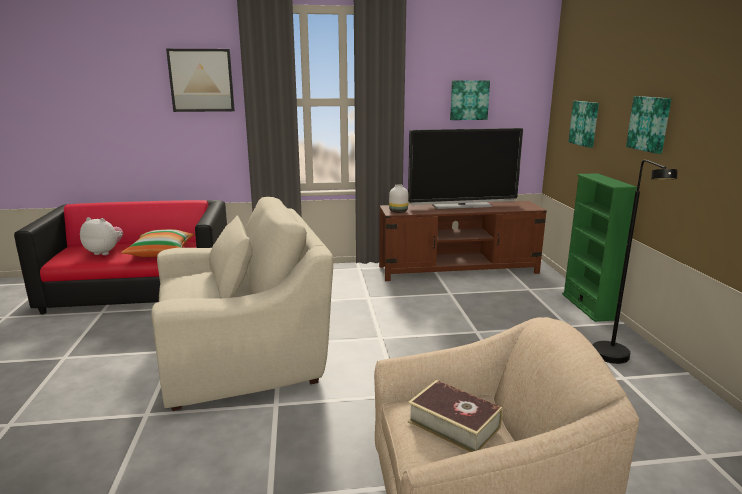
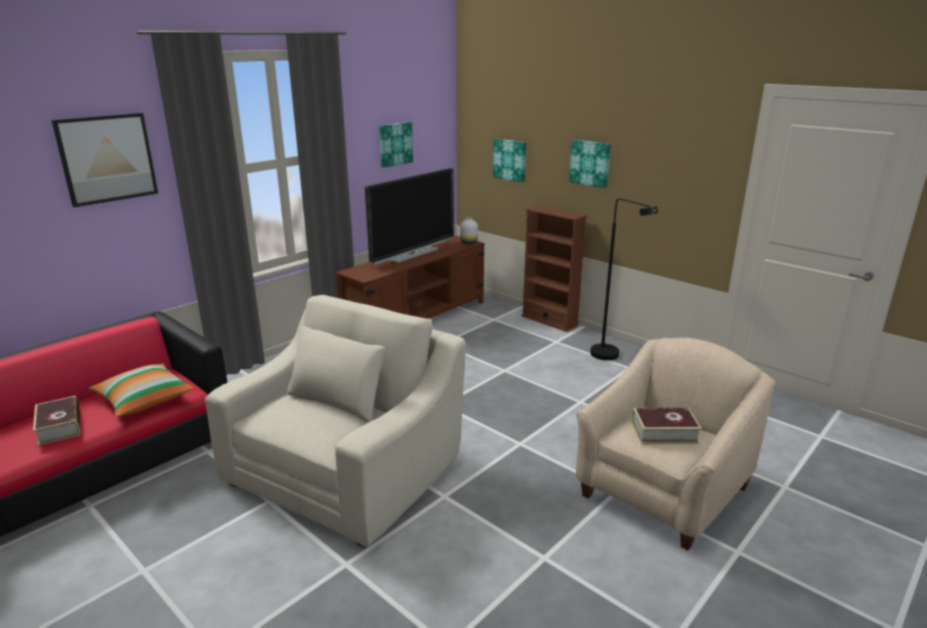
camera: 40 degrees left, 5 degrees up
plush toy [80,217,123,255] -> book [33,396,80,446]
white vase [389,184,408,213] -> white vase moved to [460,217,478,244]
green bookcase [562,173,637,322] -> brown bookcase [521,205,587,332]

